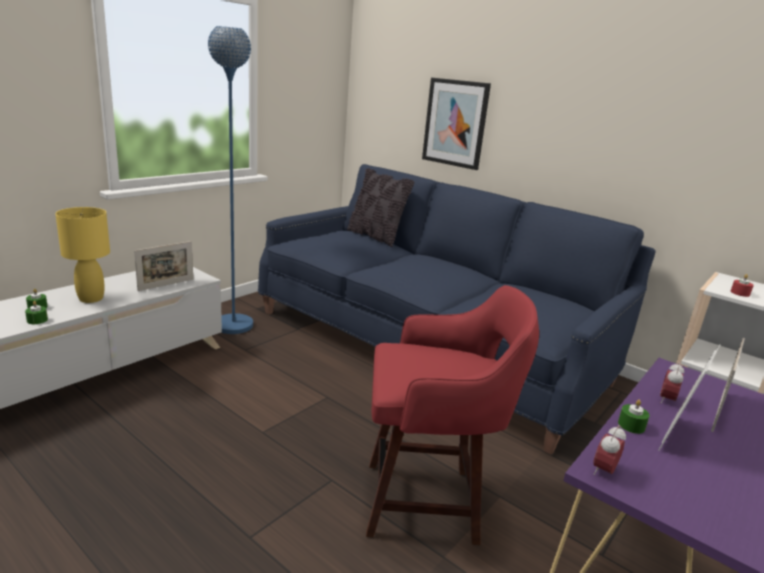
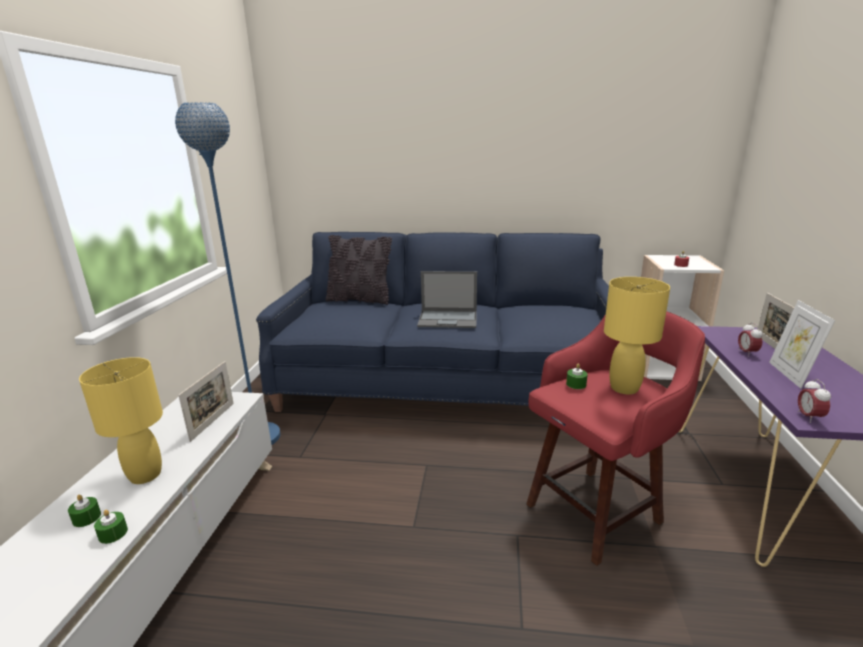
camera: 30 degrees left, 0 degrees up
picture [422,78,491,170] -> none
green candle [618,400,650,434] -> green candle moved to [566,363,588,389]
none -> laptop [417,271,477,328]
none -> yellow table lamp [604,277,670,394]

